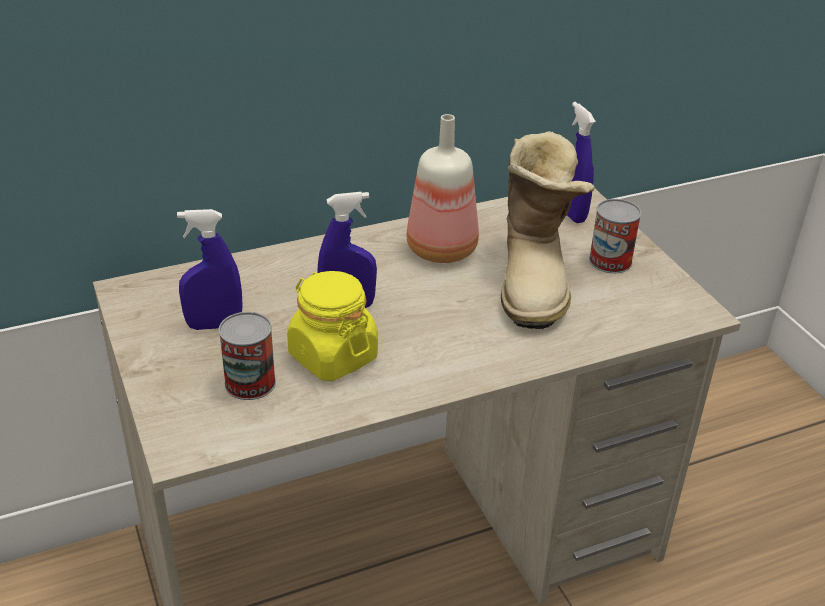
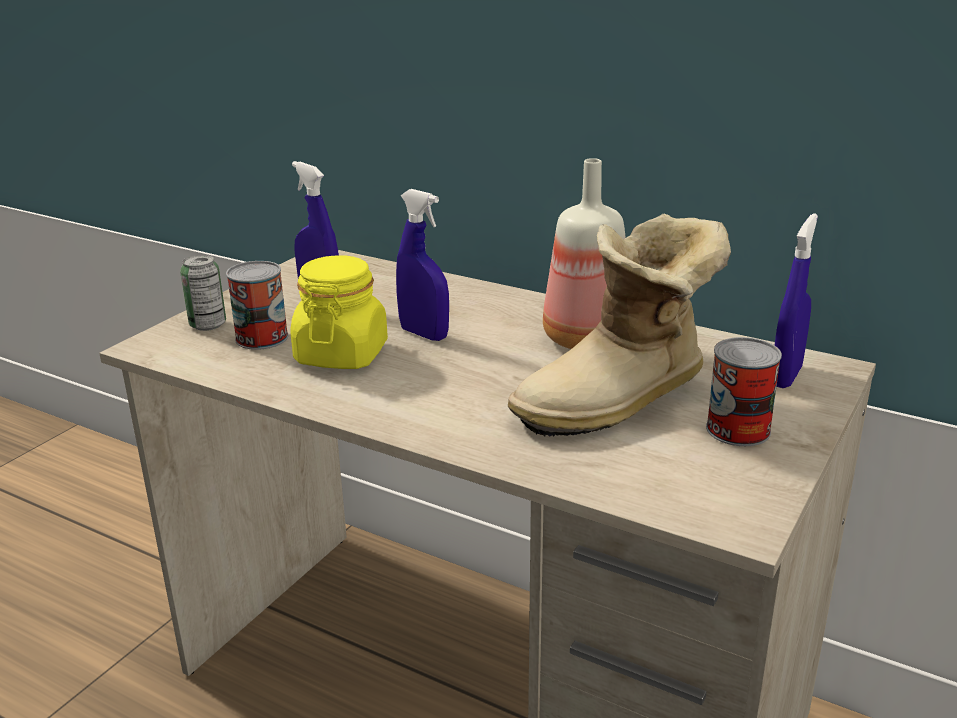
camera: 55 degrees right, 10 degrees down
none -> can [180,255,226,331]

